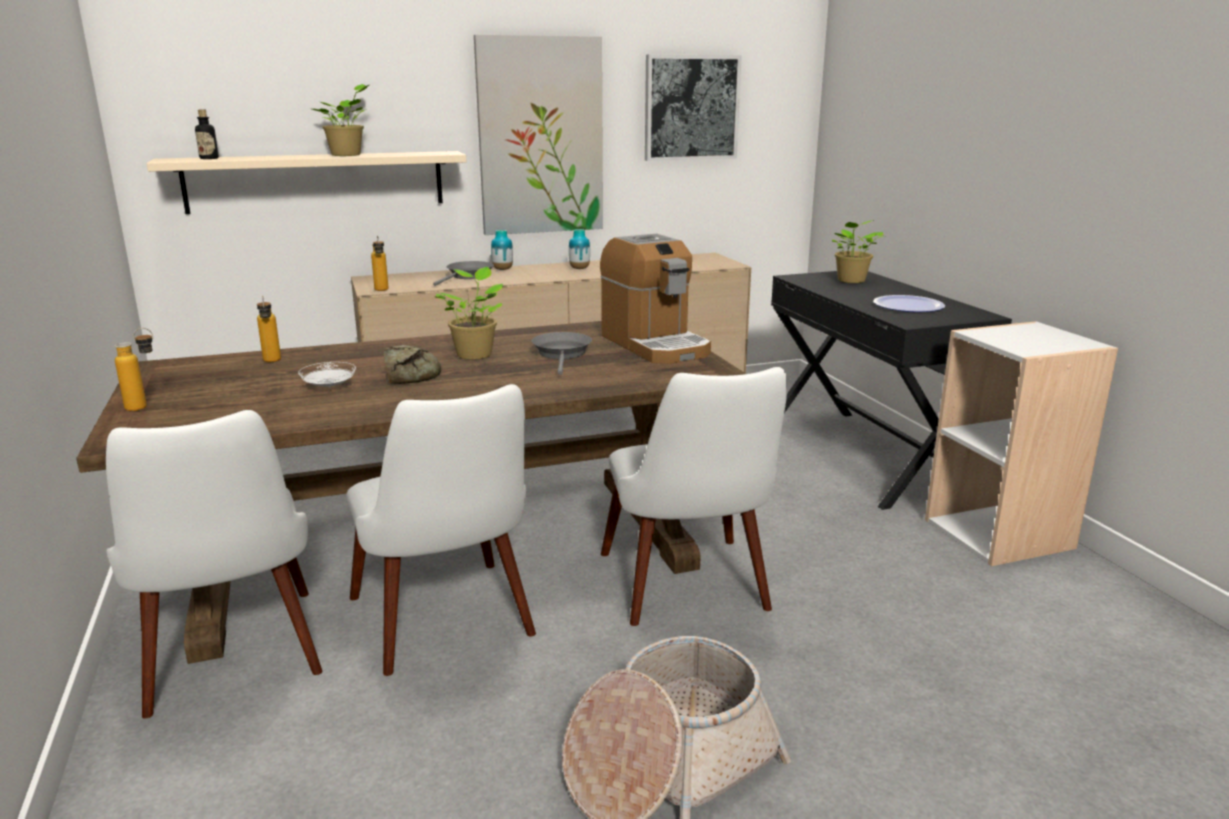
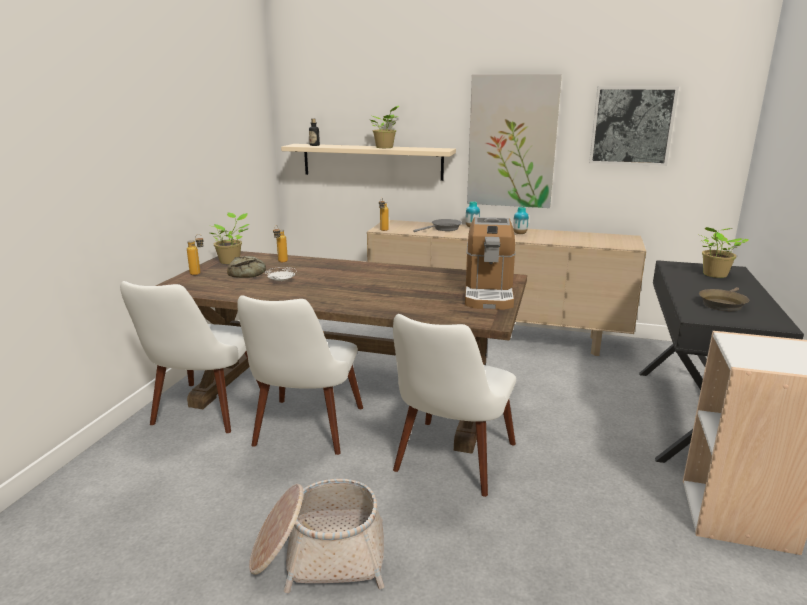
camera: 35 degrees right, 0 degrees up
bread [384,345,441,384] -> bread moved to [227,256,266,278]
potted plant [434,267,503,360] -> potted plant moved to [210,212,250,264]
grey frying pan [532,332,592,375] -> none
plate [873,295,945,312] -> brown frying pan [699,287,749,311]

